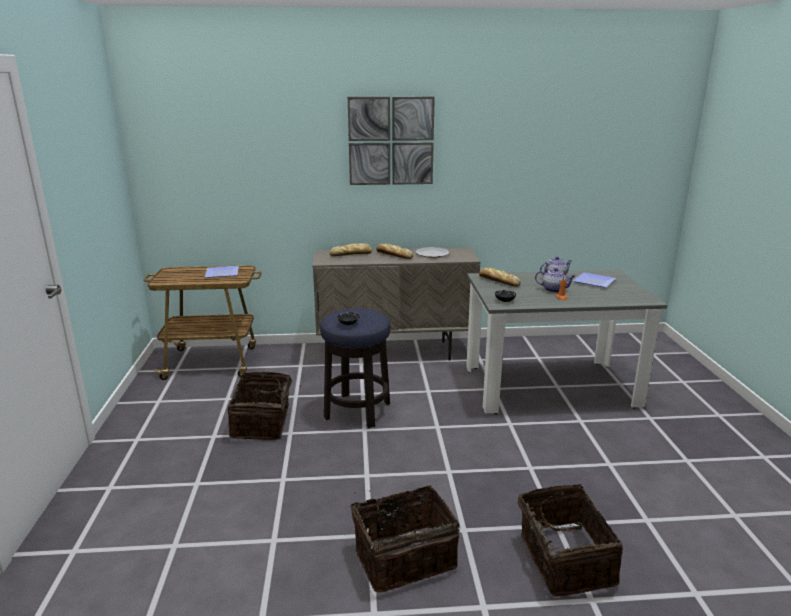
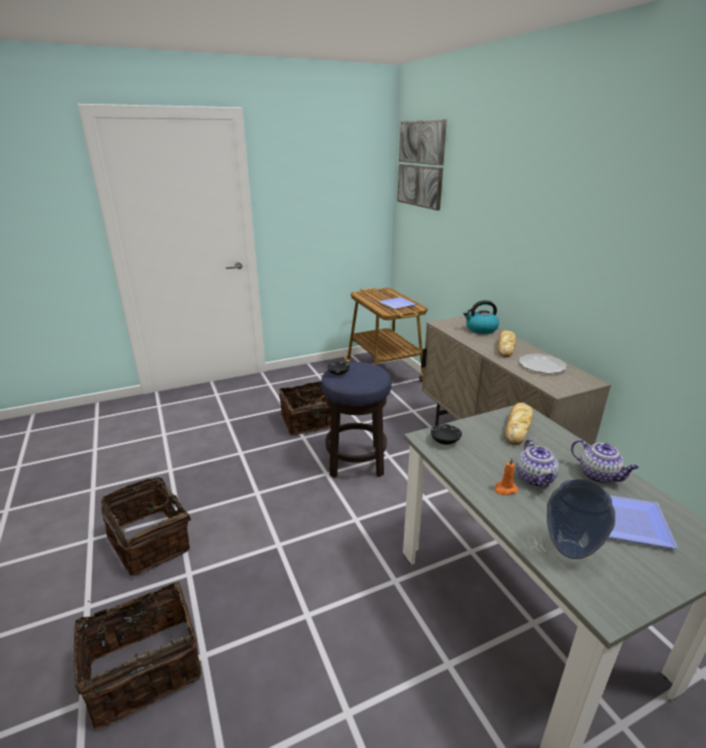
camera: 70 degrees right, 5 degrees up
bread [330,243,372,256] -> kettle [463,300,499,334]
picture [348,97,435,185] -> picture moved to [397,119,447,210]
none -> vase [547,479,615,559]

